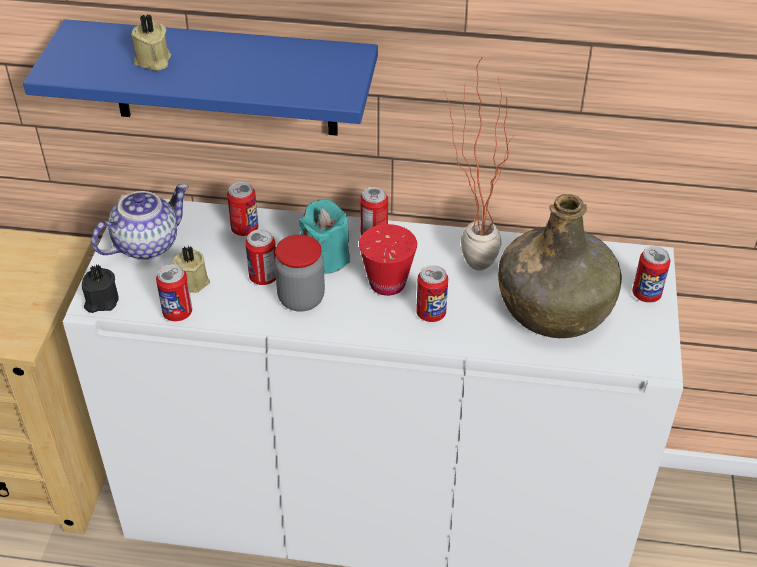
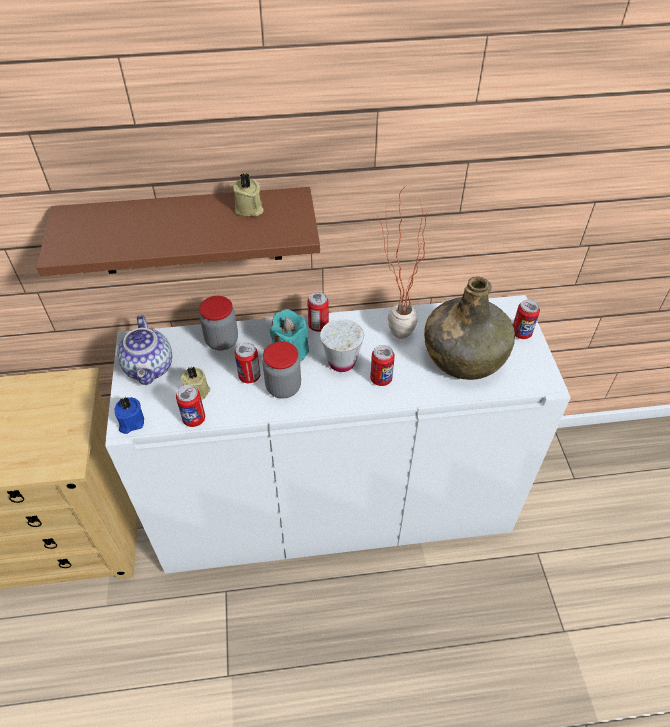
camera: 15 degrees left, 5 degrees up
blue shelf [23,19,378,136] -> brown shelf [37,187,320,276]
black candle [82,264,119,313] -> blue candle [115,397,144,434]
teapot [91,184,189,260] -> teapot turned 135 degrees clockwise [117,315,172,385]
beige candle [131,14,171,71] -> beige candle moved to [233,173,263,217]
can [227,182,258,236] -> jar [199,296,238,351]
red cup [359,224,417,296] -> white cup [320,319,364,372]

